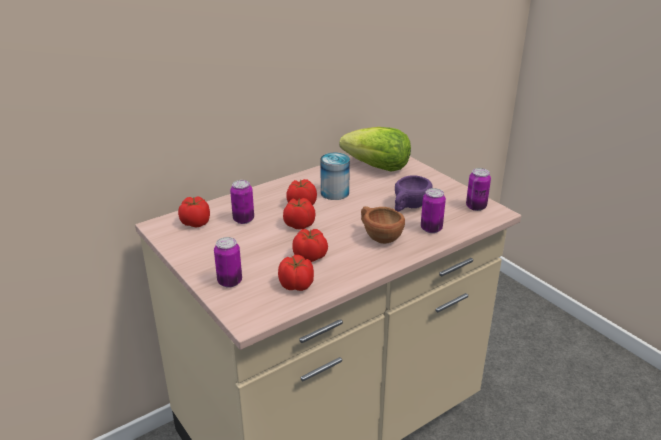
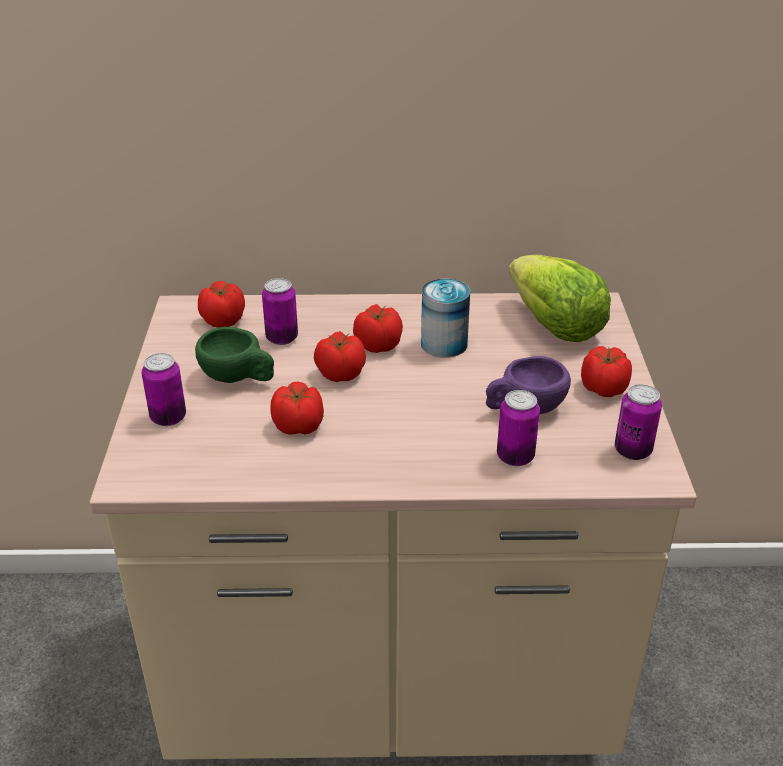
camera: 35 degrees right, 5 degrees up
tomato [278,255,314,291] -> tomato moved to [581,346,632,397]
brown cup [361,206,405,244] -> none
none -> green cup [195,327,274,383]

